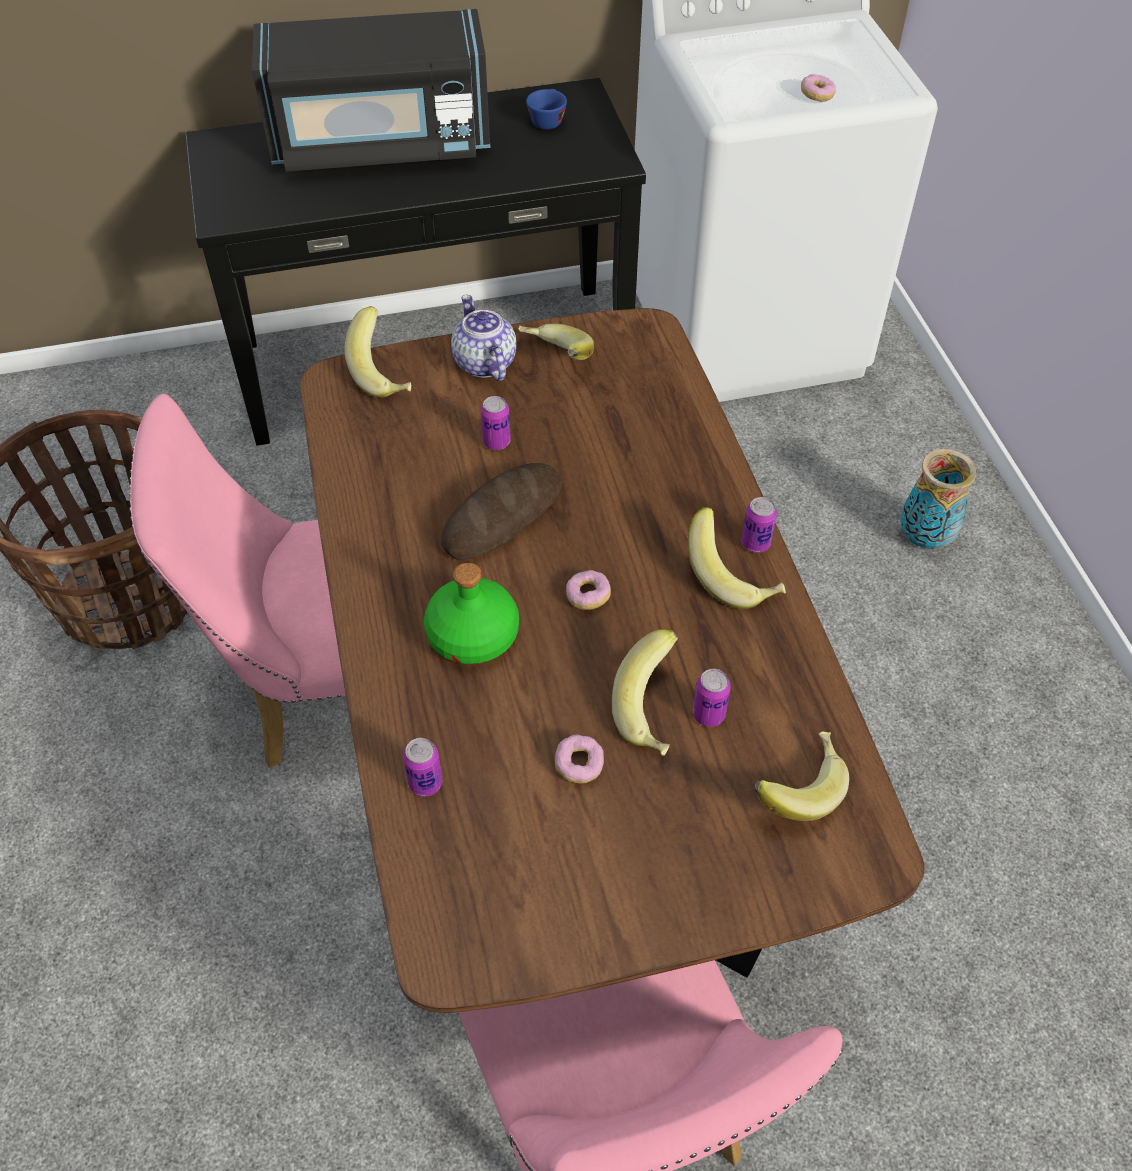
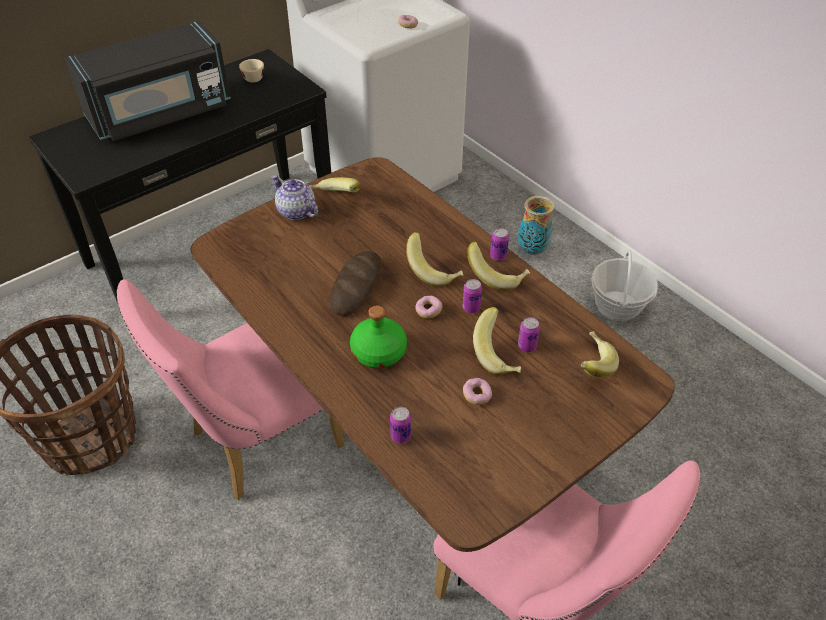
camera: 25 degrees left, 5 degrees down
banana [344,306,411,398] -> banana moved to [406,232,464,287]
can [481,396,511,450] -> can moved to [463,279,482,313]
blue cup [526,89,567,129] -> beige cup [239,59,264,82]
none -> basket [591,250,658,322]

